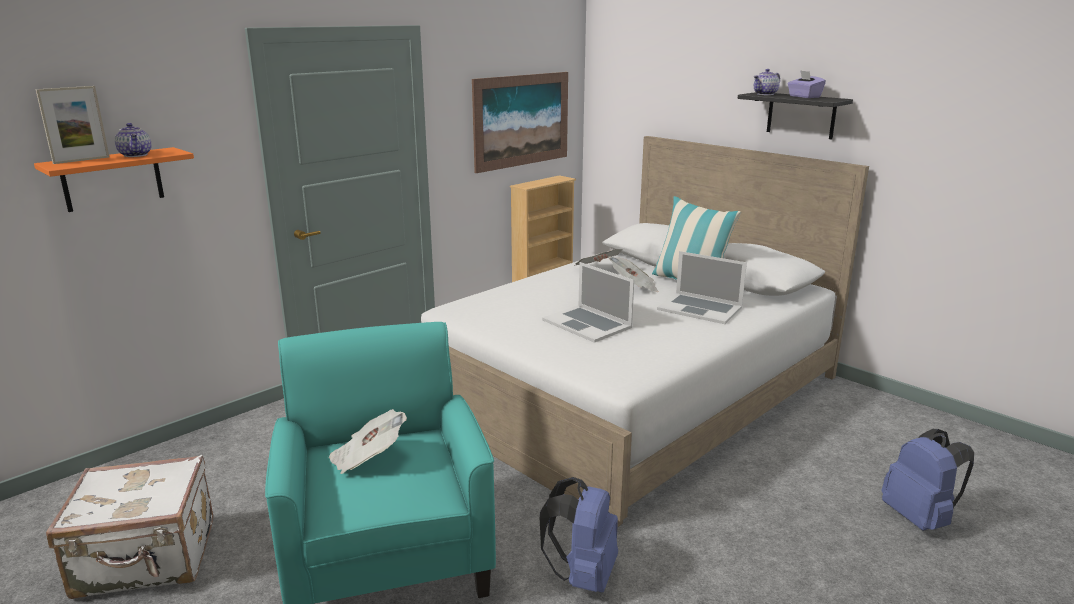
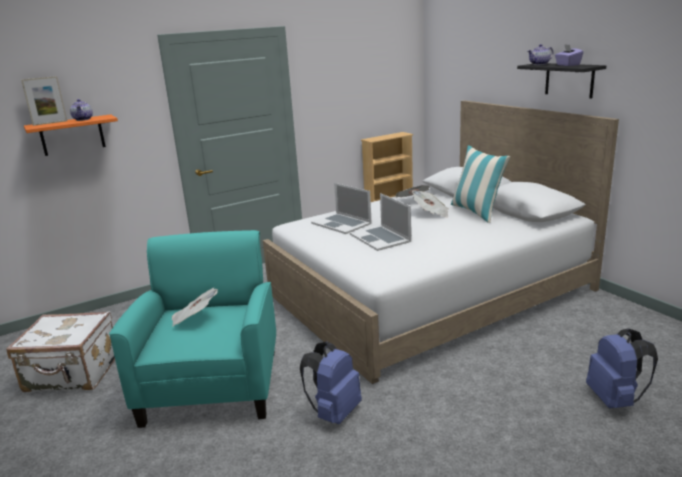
camera: 15 degrees right, 0 degrees up
picture [472,72,568,173] -> none
laptop [657,251,747,324] -> laptop moved to [311,183,372,234]

